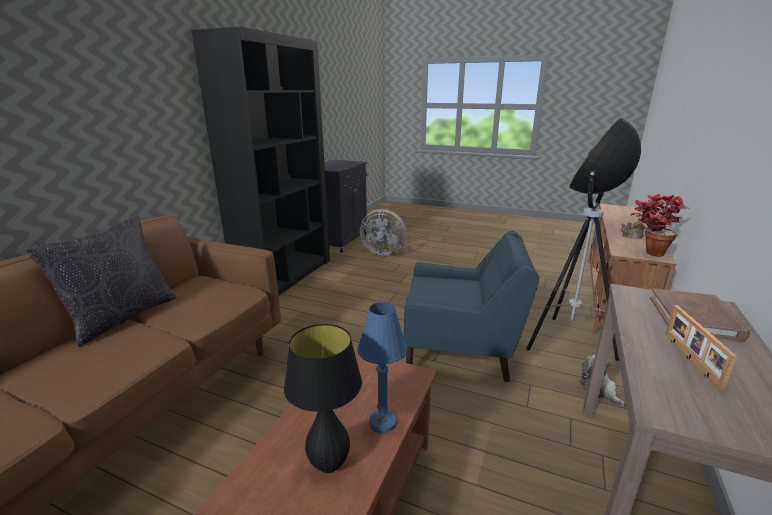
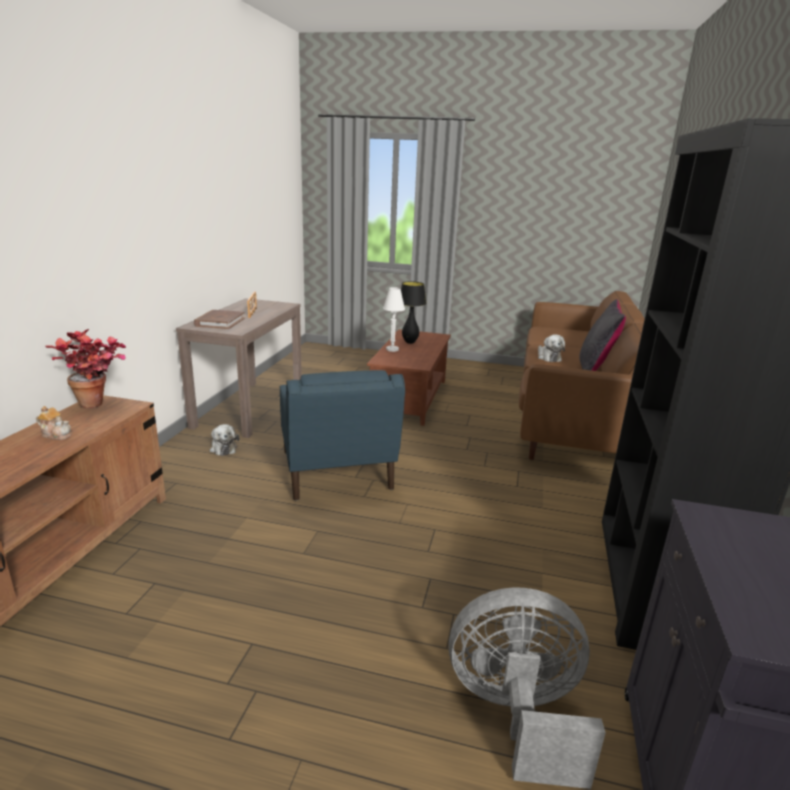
camera: 170 degrees right, 0 degrees up
blue table lamp [357,302,407,433] -> white table lamp [383,287,405,352]
blue armchair [404,231,540,382] -> blue armchair turned 105 degrees counterclockwise [280,370,405,501]
floor lamp [526,117,641,361] -> none
none -> plush toy [538,334,565,362]

